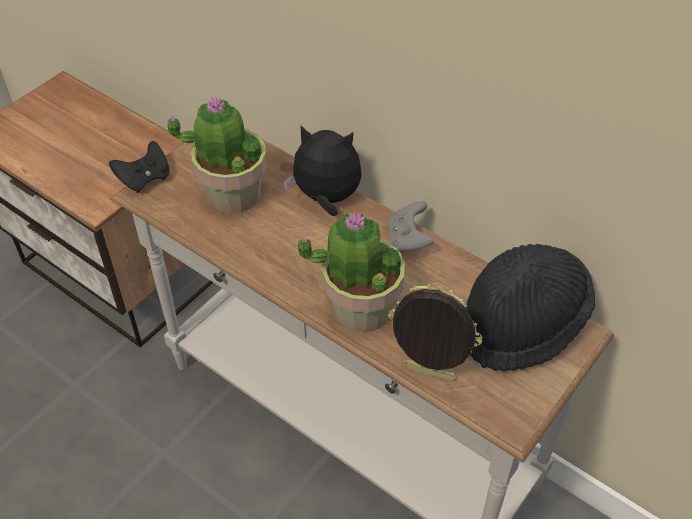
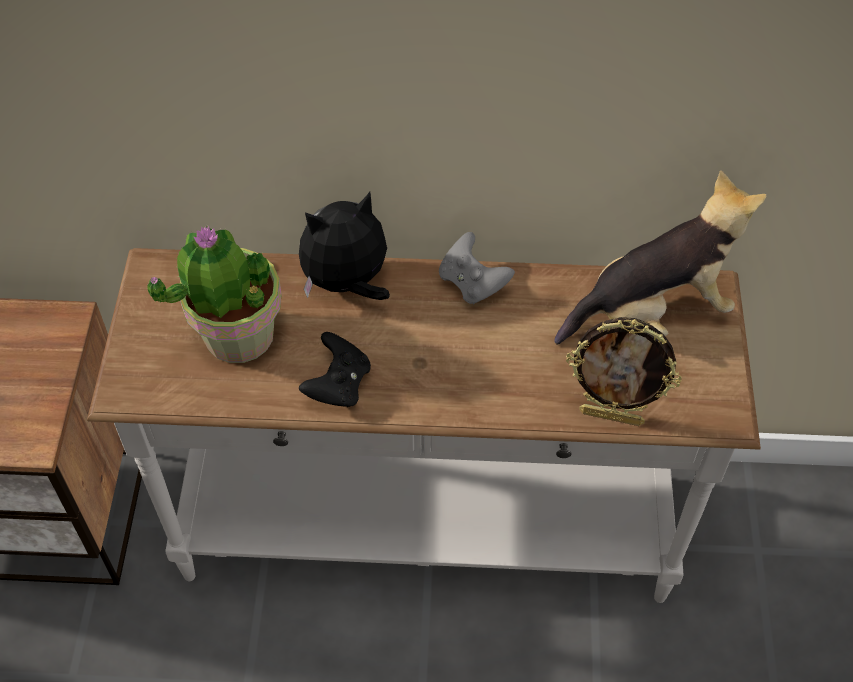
camera: 35 degrees left, 5 degrees up
black game controller [109,141,170,193] -> black game controller moved to [299,332,371,407]
potted plant [298,212,405,332] -> none
picture frame [388,283,483,382] -> picture frame turned 150 degrees counterclockwise [566,317,682,426]
black hat [465,244,595,371] -> plush toy [554,170,766,344]

